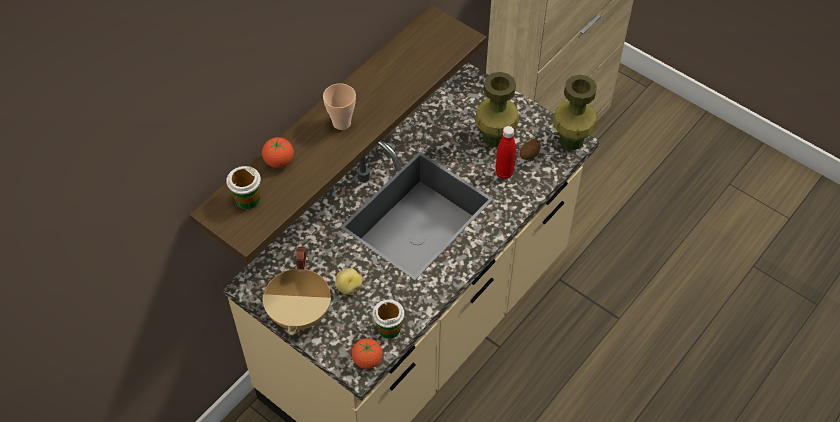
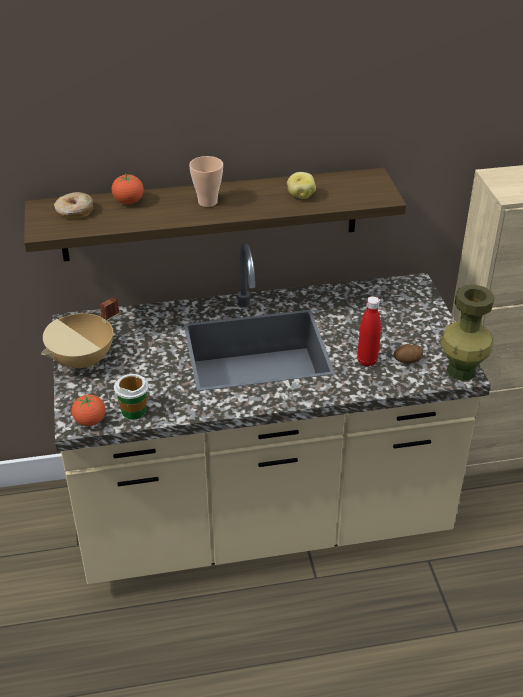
camera: 40 degrees right, 15 degrees down
cup [226,166,261,209] -> donut [54,192,93,218]
potato [335,268,363,295] -> potato moved to [287,172,316,199]
green vase [475,72,519,147] -> none

